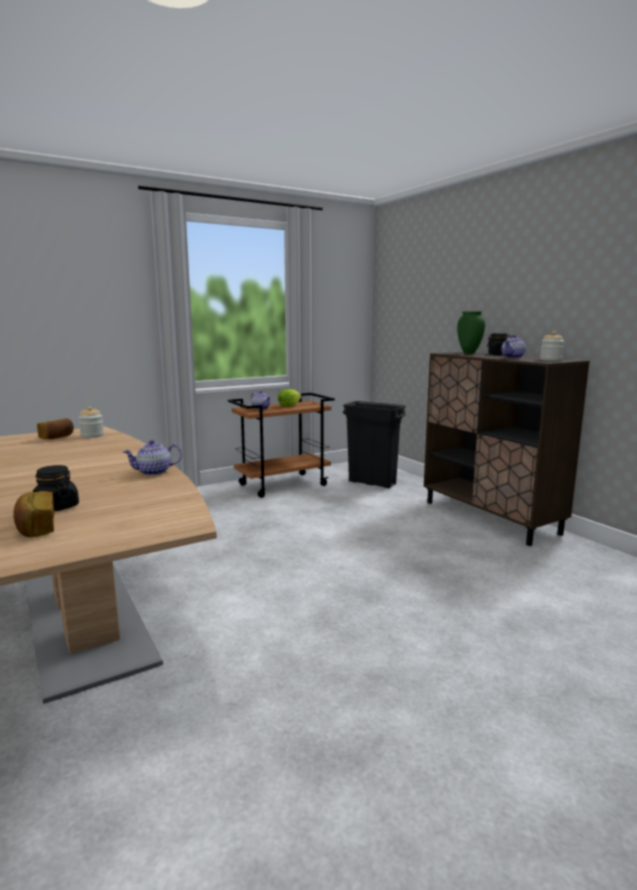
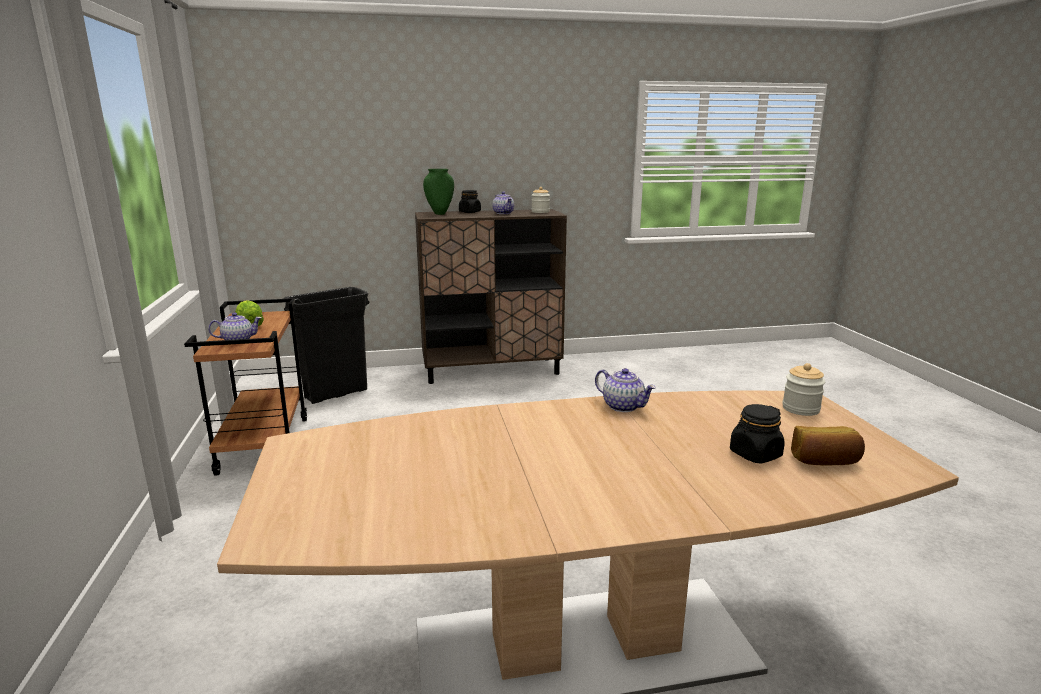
camera: 70 degrees left, 5 degrees up
bread [37,418,74,439] -> none
jar [78,407,104,438] -> jar moved to [782,363,825,416]
teapot [123,440,182,475] -> teapot turned 45 degrees counterclockwise [595,368,656,412]

